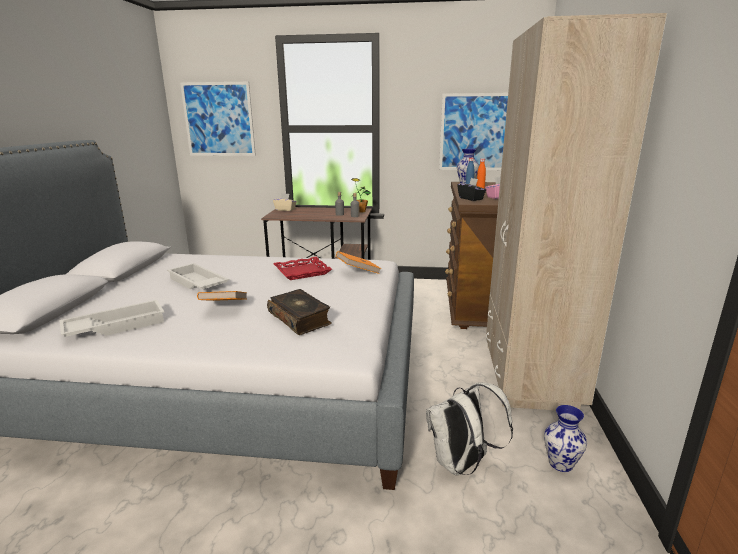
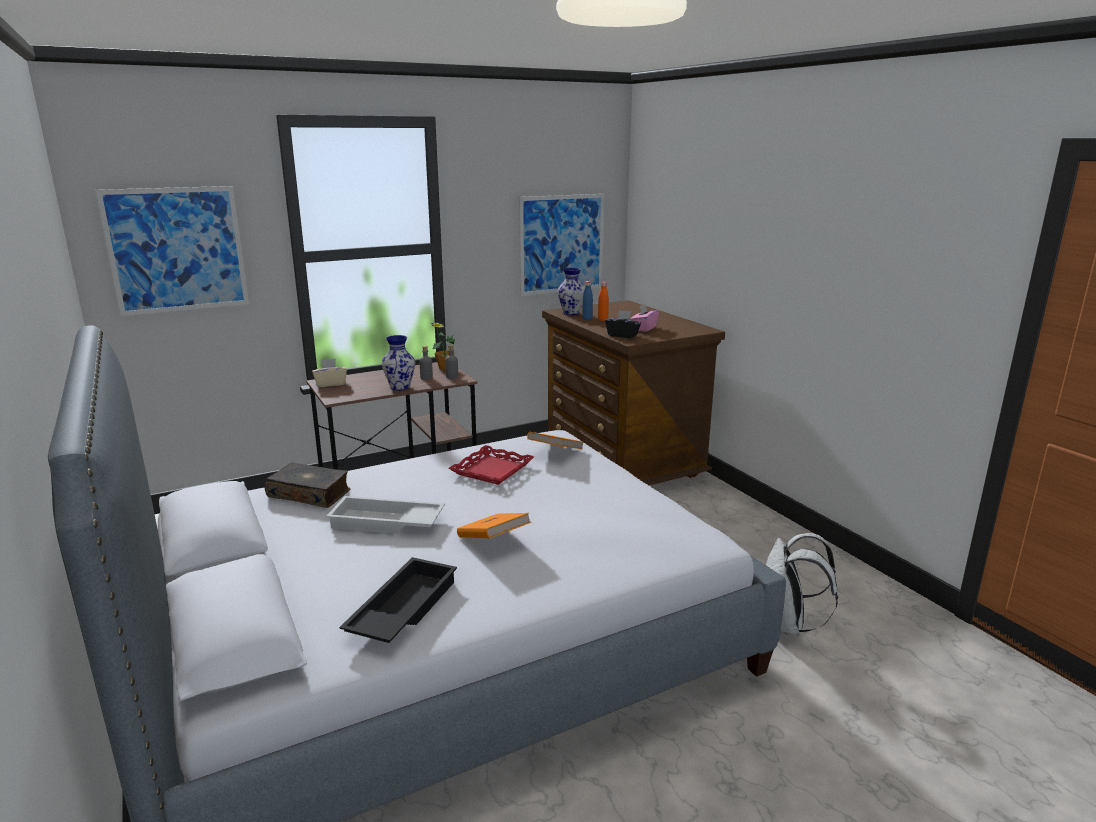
camera: 35 degrees left, 0 degrees up
white tray [59,300,164,337] -> black tray [339,557,457,643]
book [267,289,332,335] -> book moved to [265,462,350,508]
beige wardrobe [486,13,667,410] -> none
vase [544,405,587,472] -> vase moved to [382,335,415,391]

